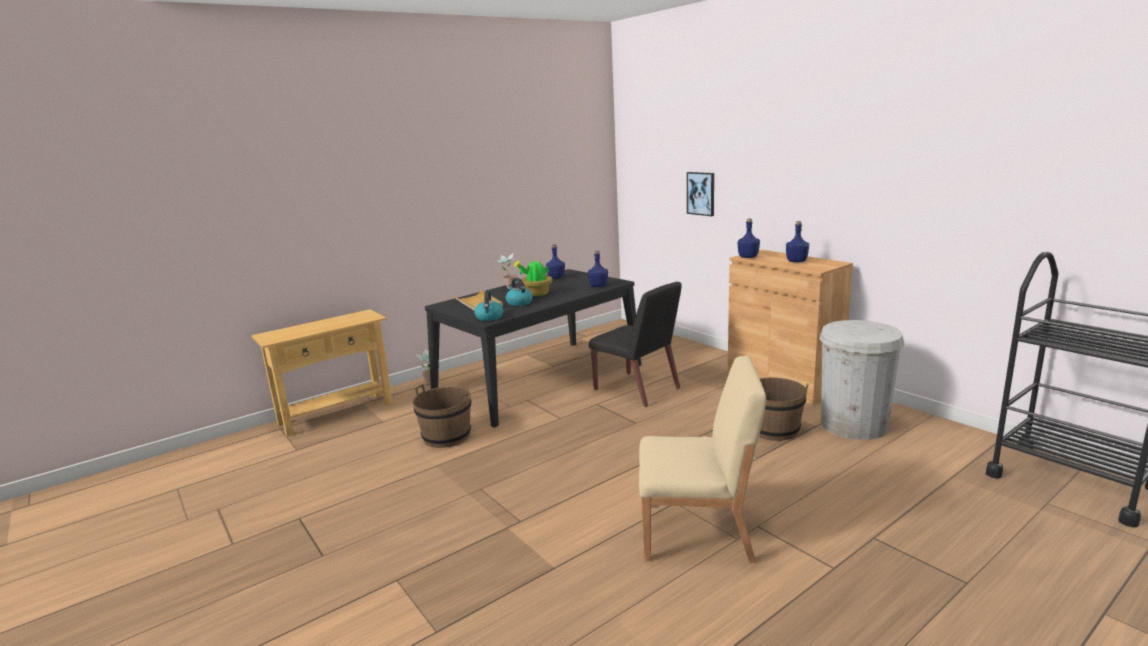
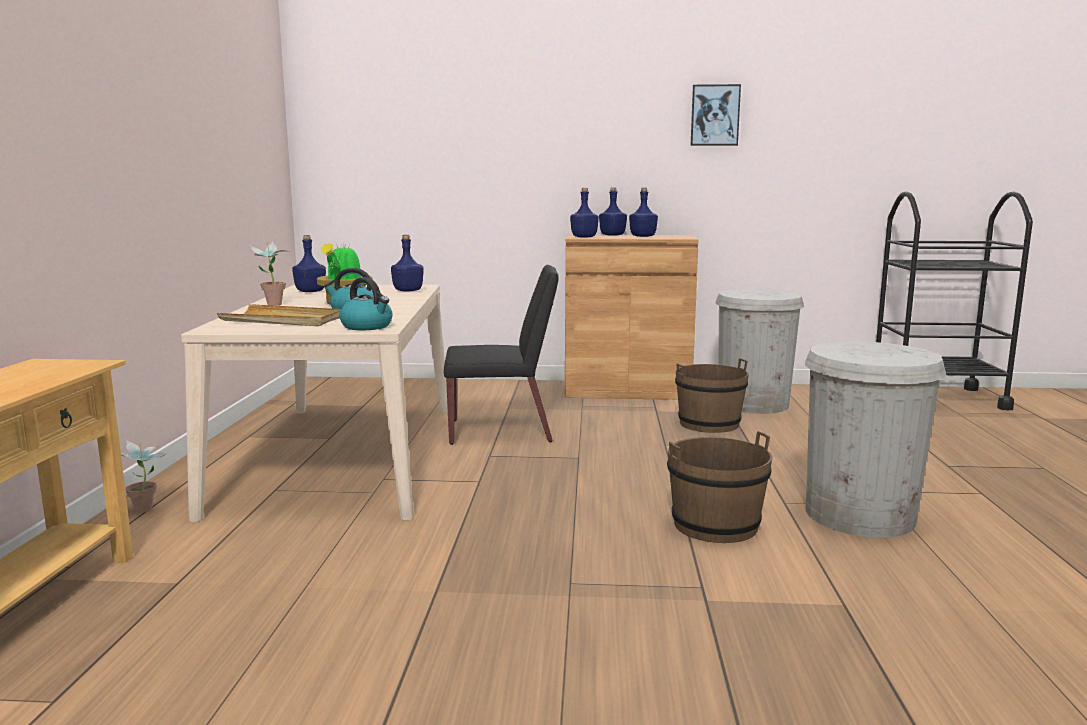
camera: 50 degrees left, 5 degrees down
brown bucket [413,384,471,448] -> brown bucket moved to [667,431,773,543]
black dining table [425,269,641,427] -> beige dining table [181,285,448,522]
beige chair [639,356,766,563] -> white trash can [805,341,946,538]
picture [687,172,714,216] -> picture moved to [691,84,741,146]
none -> blue bottle [599,188,627,236]

